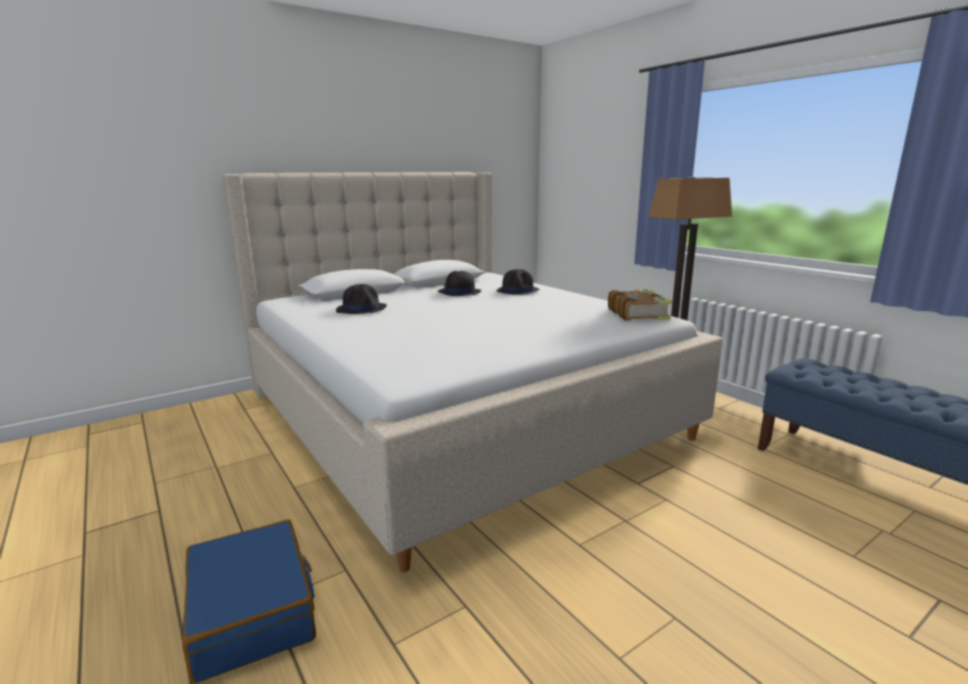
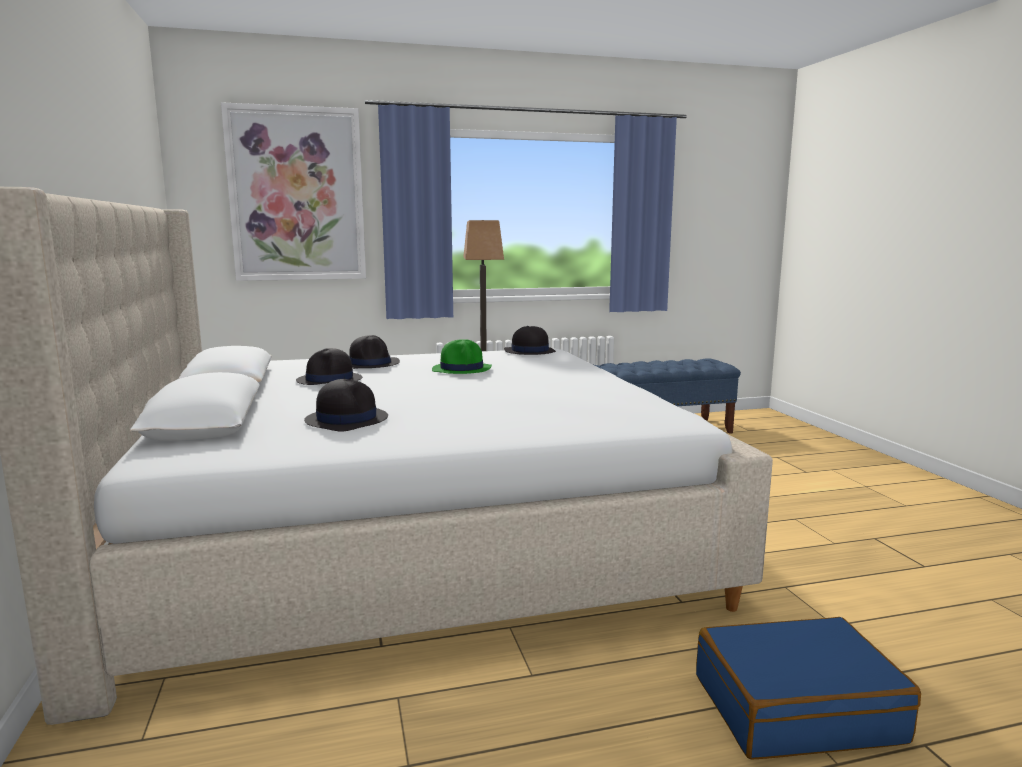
camera: 70 degrees left, 5 degrees down
book [608,289,672,321] -> black hat [504,326,556,355]
none -> picture [221,102,366,281]
none -> green hat [432,339,492,374]

